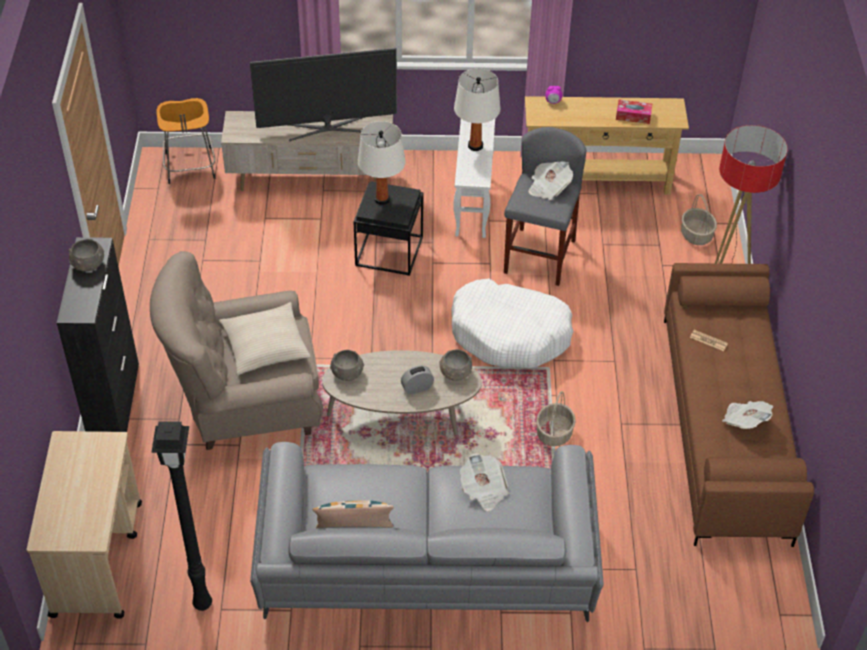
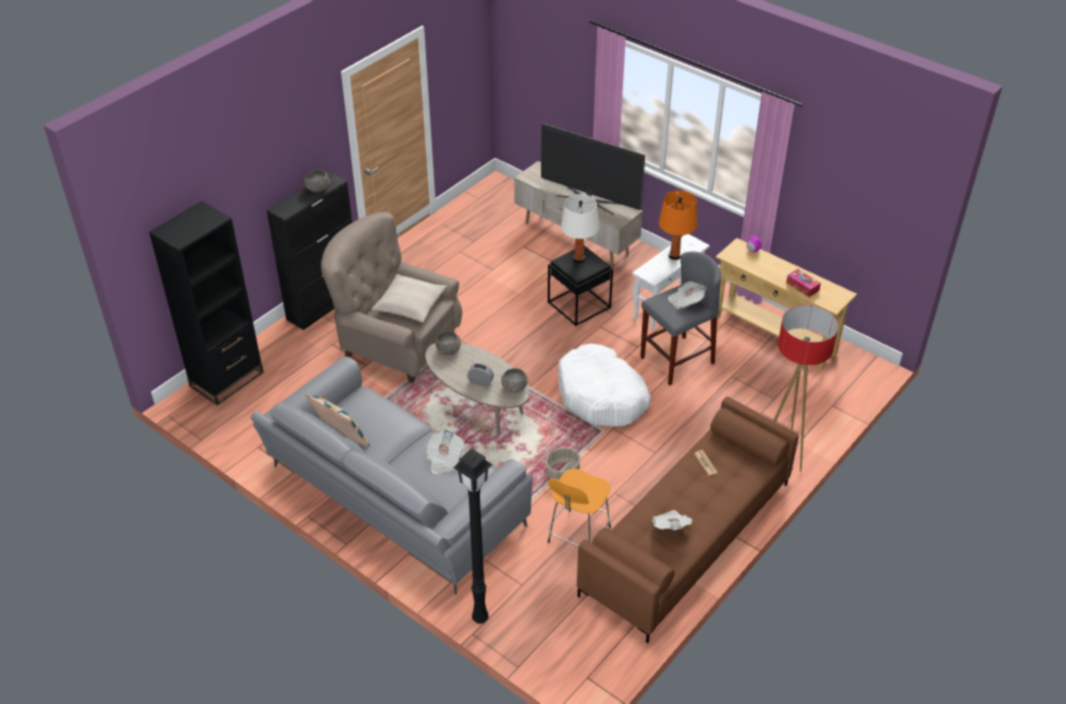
camera: 40 degrees right, 5 degrees down
beige cart [27,431,142,619] -> black bookcase [149,201,264,405]
black floor lamp [151,421,212,611] -> black floor lamp moved to [453,448,492,624]
orange stool [156,98,215,184] -> orange stool moved to [548,469,611,547]
white table lamp [454,68,500,151] -> orange table lamp [659,190,697,260]
basket [681,194,717,245] -> none

